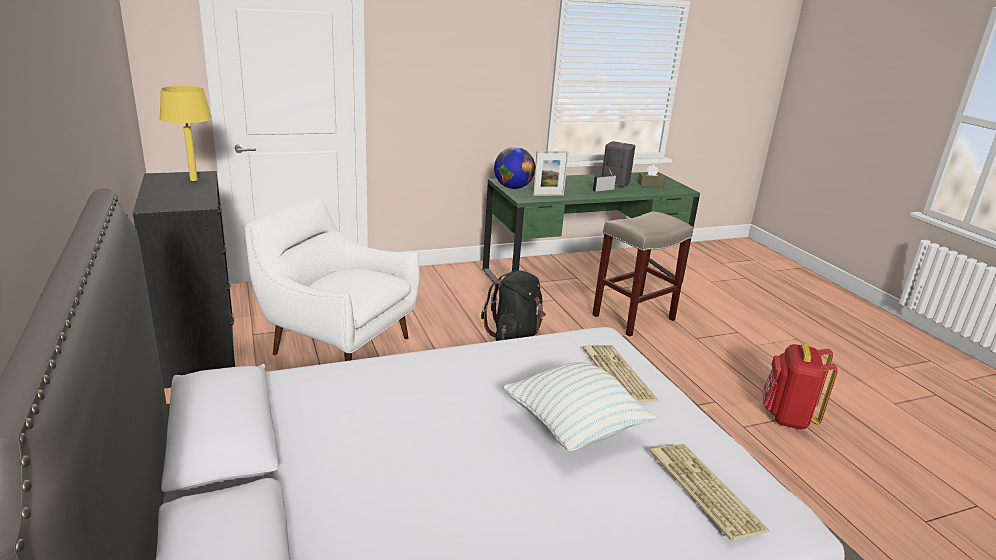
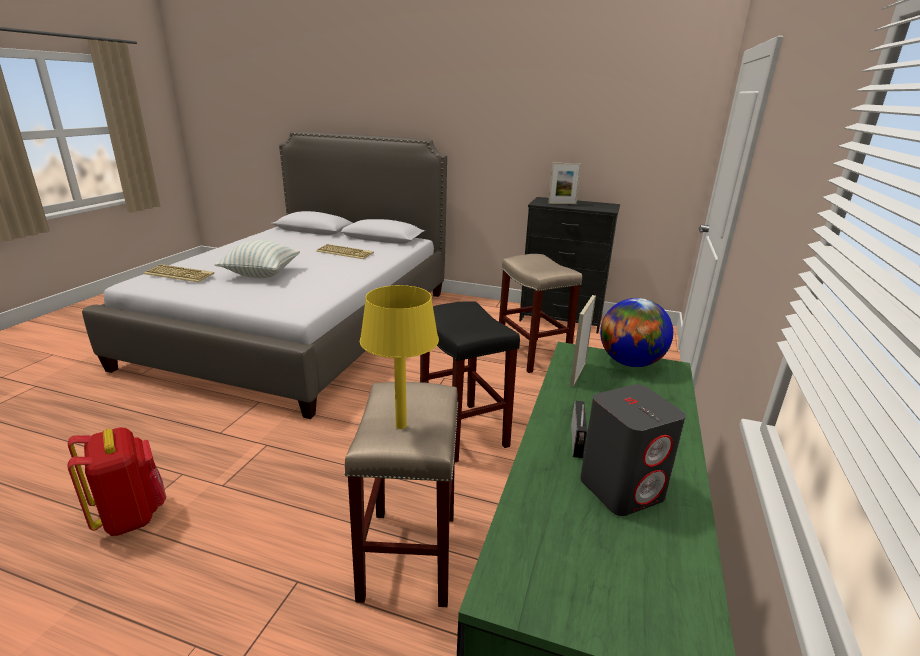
camera: 130 degrees right, 0 degrees up
yellow table lamp [159,86,212,181] -> yellow table lamp moved to [360,285,439,429]
white armchair [245,198,420,361] -> beige stool [499,254,582,373]
black backpack [481,270,546,341] -> black stool [420,301,520,462]
keyboard [583,345,658,402] -> keyboard moved to [316,244,374,259]
brown tissue box [638,165,665,187] -> none
none -> picture frame [548,163,581,204]

